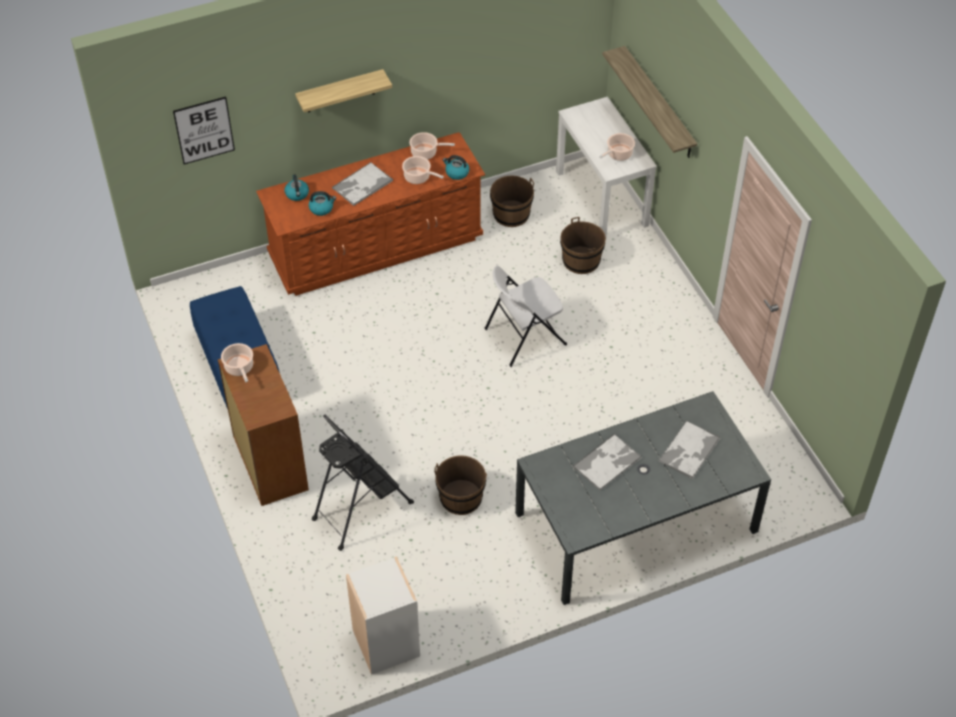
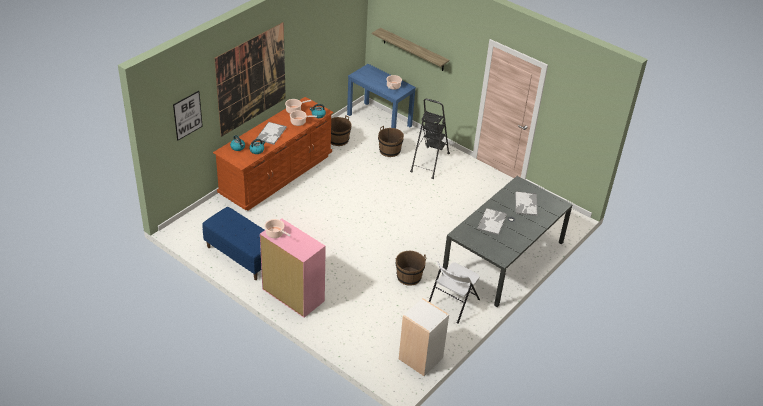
camera: 30 degrees left, 10 degrees down
brown cabinet [218,344,309,506] -> pink cabinet [260,219,326,318]
shelf [295,69,392,113] -> picture [214,22,286,137]
step ladder [312,414,414,551] -> step ladder moved to [410,99,450,179]
white chair [485,266,567,367] -> white chair moved to [429,261,480,324]
white console table [556,97,657,236] -> blue console table [347,64,416,128]

